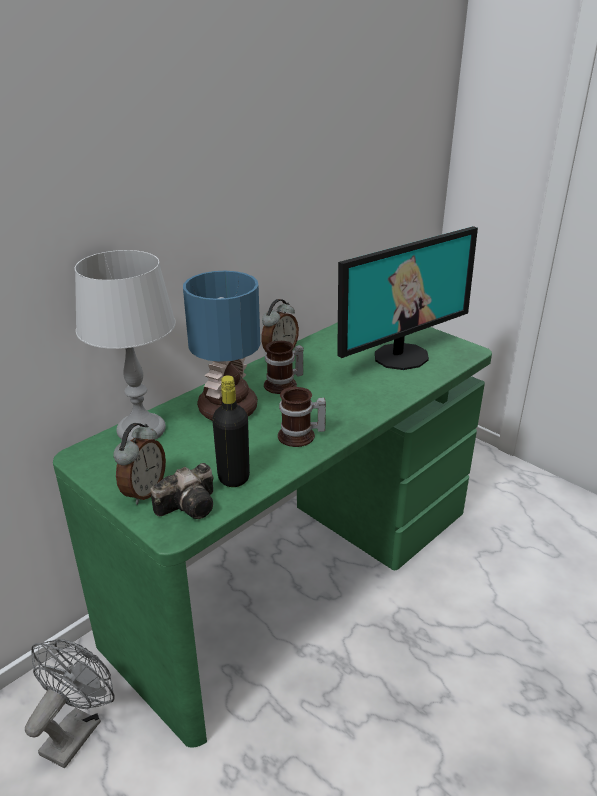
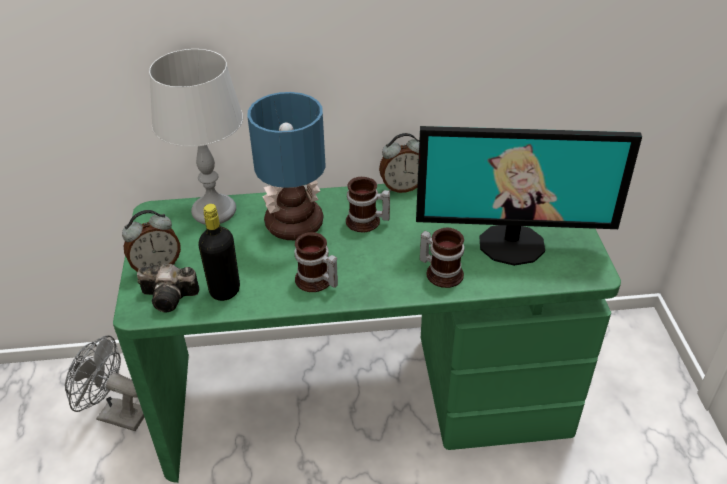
camera: 40 degrees right, 10 degrees up
grey fan [25,639,115,768] -> grey fan turned 135 degrees counterclockwise [65,335,145,431]
none -> mug [420,228,464,288]

